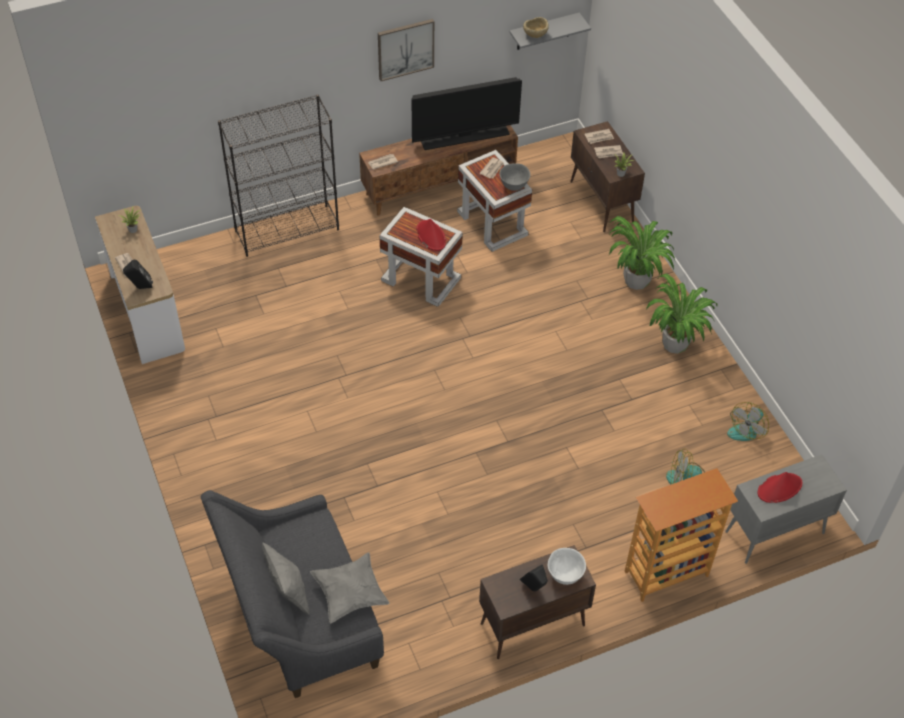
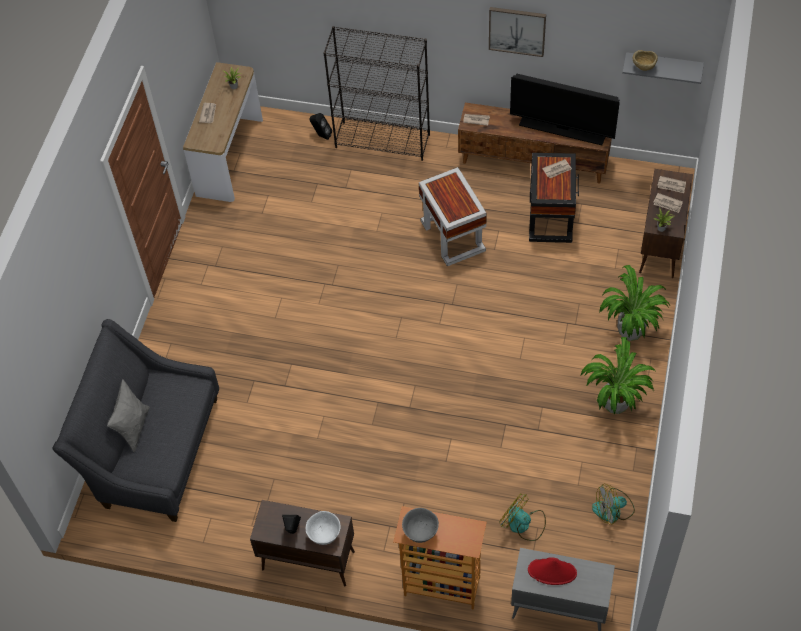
camera: 40 degrees right, 5 degrees up
black speaker [123,260,153,289] -> black speaker moved to [309,113,332,140]
grey pillow [310,552,389,623] -> none
red hat [416,219,446,251] -> none
white side table [457,150,532,252] -> black side table [529,153,579,243]
grey bowl [500,163,531,191] -> grey bowl moved to [402,508,439,543]

